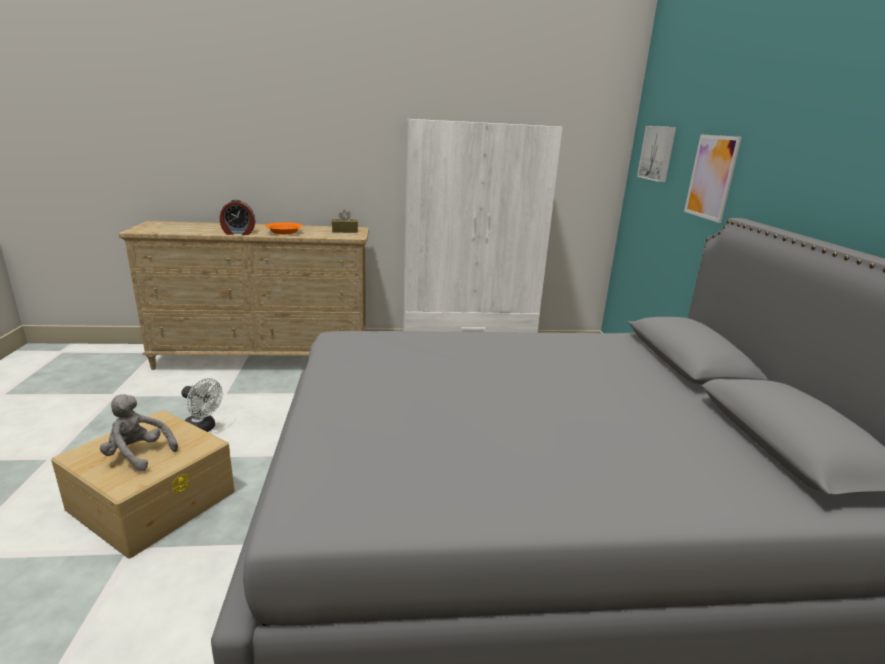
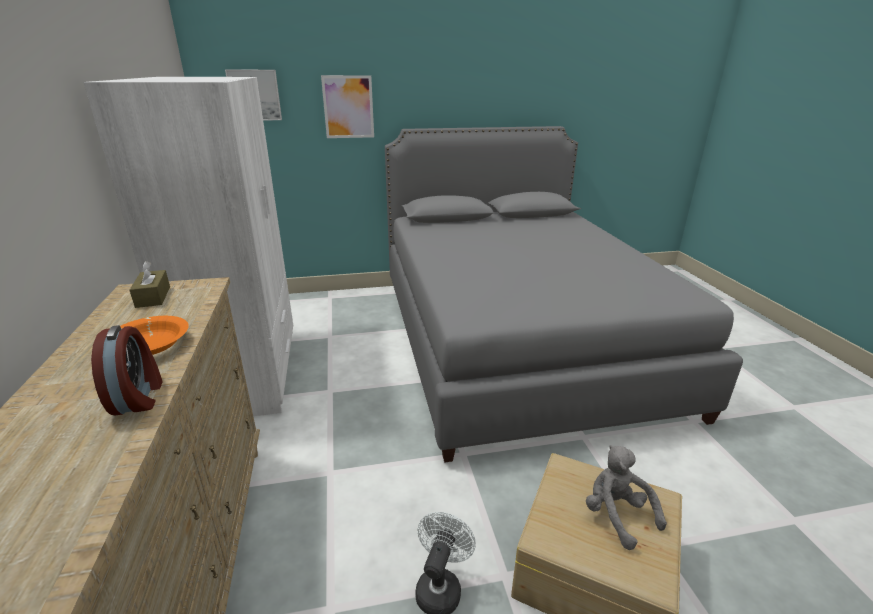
camera: 95 degrees left, 5 degrees up
grey plush toy [100,394,178,472] -> grey plush toy turned 135 degrees clockwise [586,445,667,550]

